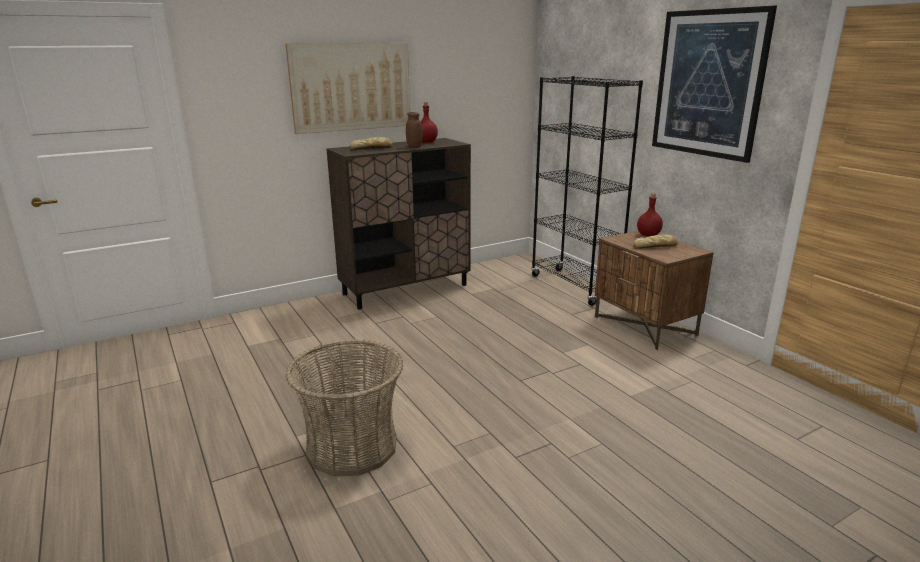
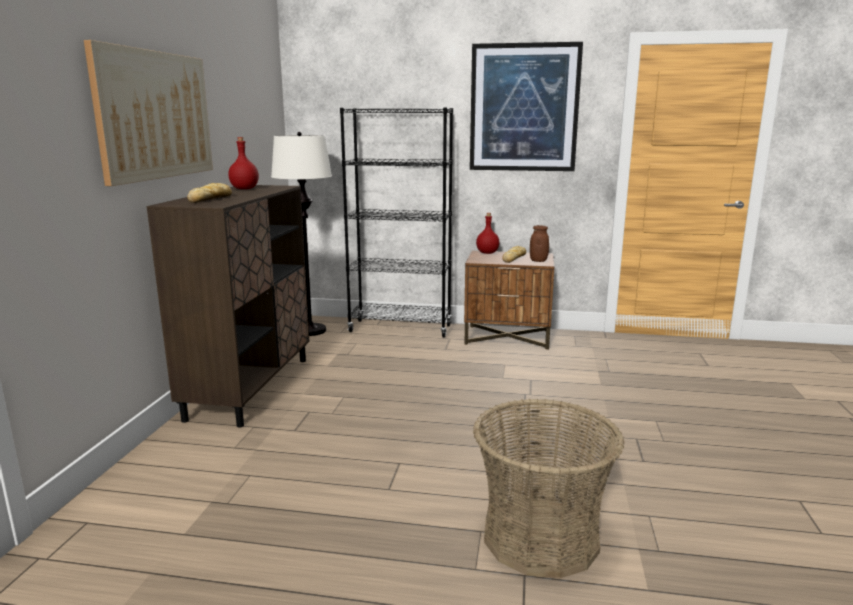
camera: 50 degrees left, 5 degrees down
brown jar [406,112,423,148] -> brown jar moved to [530,225,549,262]
none -> white floor lamp [271,132,332,336]

